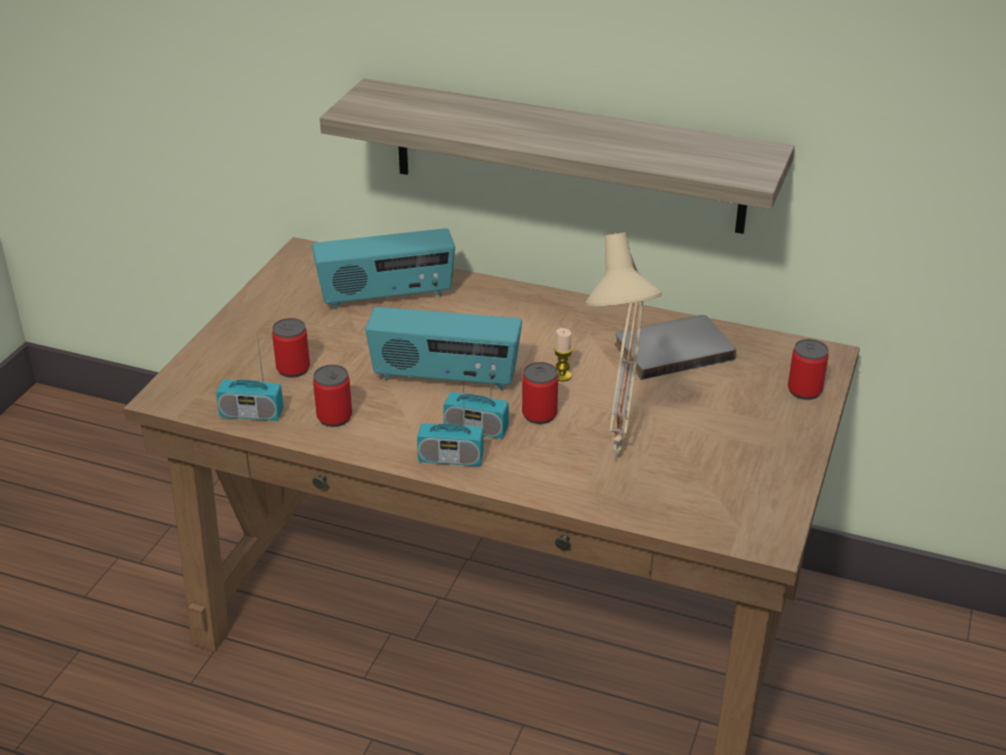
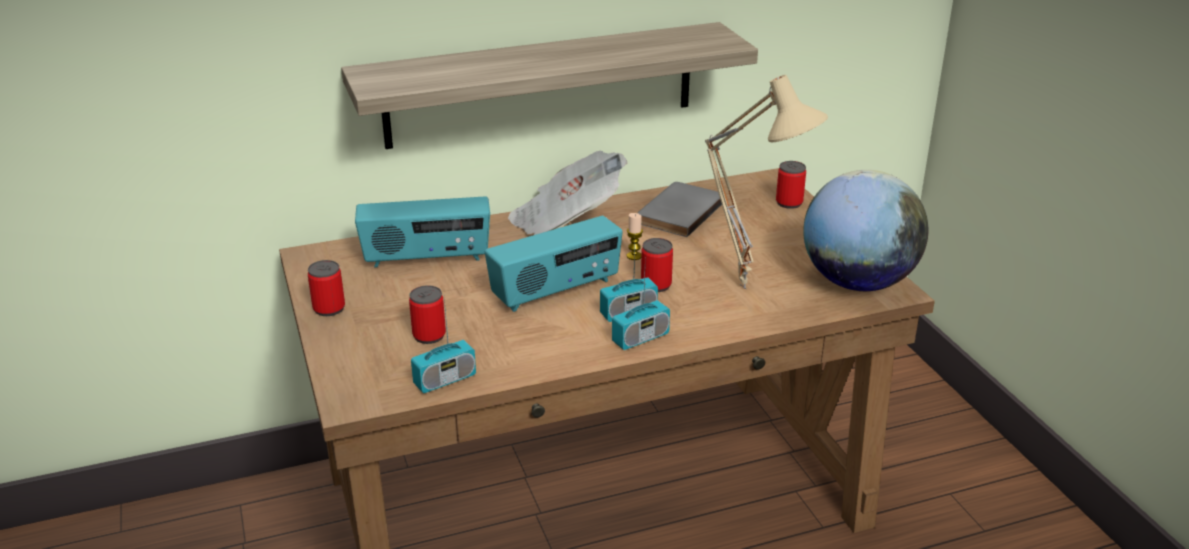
camera: 40 degrees left, 5 degrees down
radio [312,228,455,309] -> radio turned 45 degrees clockwise [355,196,490,267]
can [313,365,352,427] -> can moved to [308,260,345,316]
none -> newspaper [508,151,627,235]
none -> globe [803,170,928,291]

